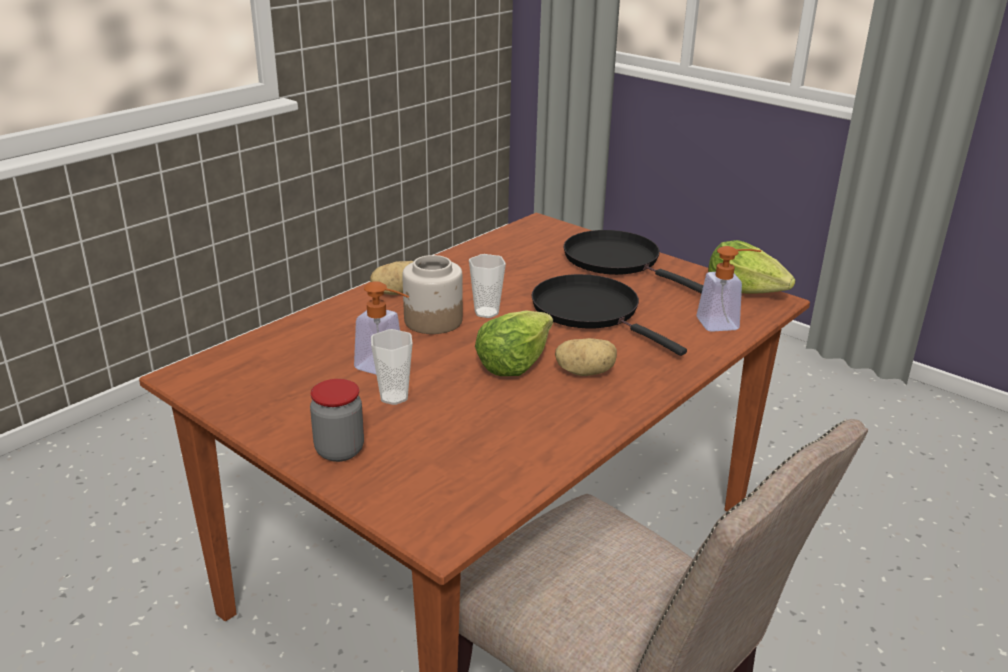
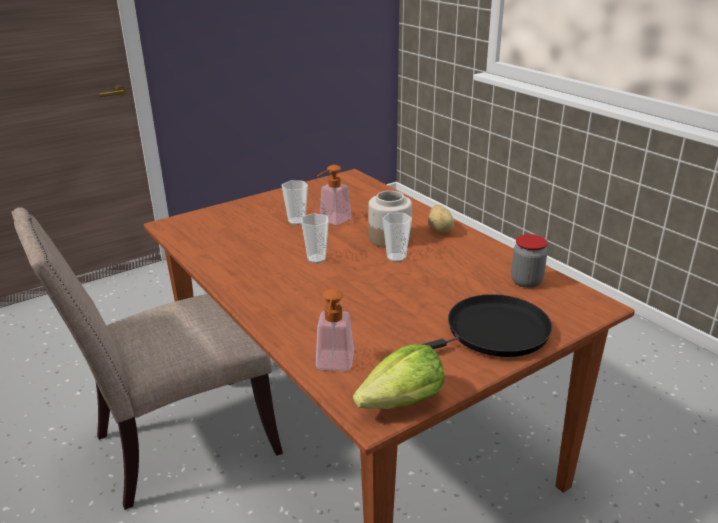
camera: 105 degrees right, 0 degrees up
jar [310,379,364,462] -> jar moved to [511,234,548,288]
lettuce [475,310,553,376] -> cup [301,213,329,264]
black frying pan [531,274,687,356] -> none
potato [555,338,617,376] -> none

